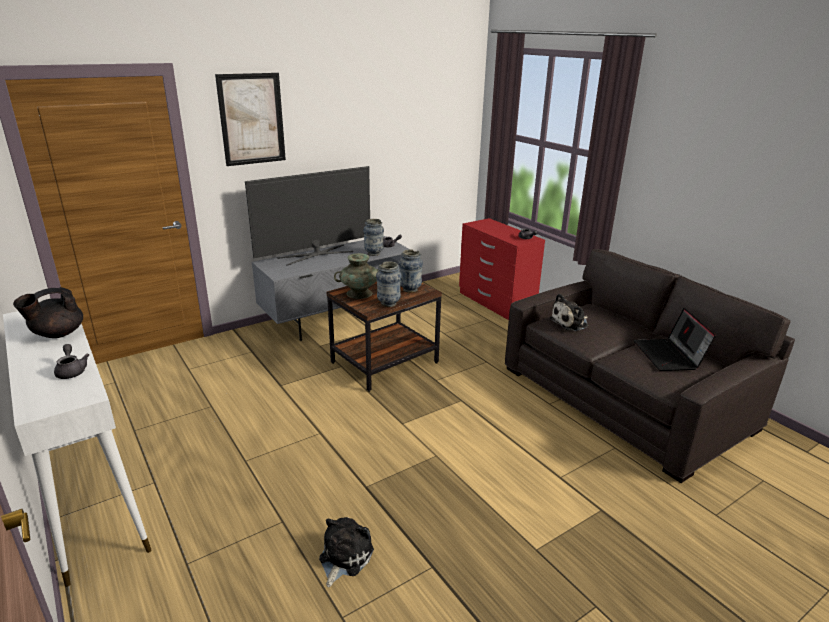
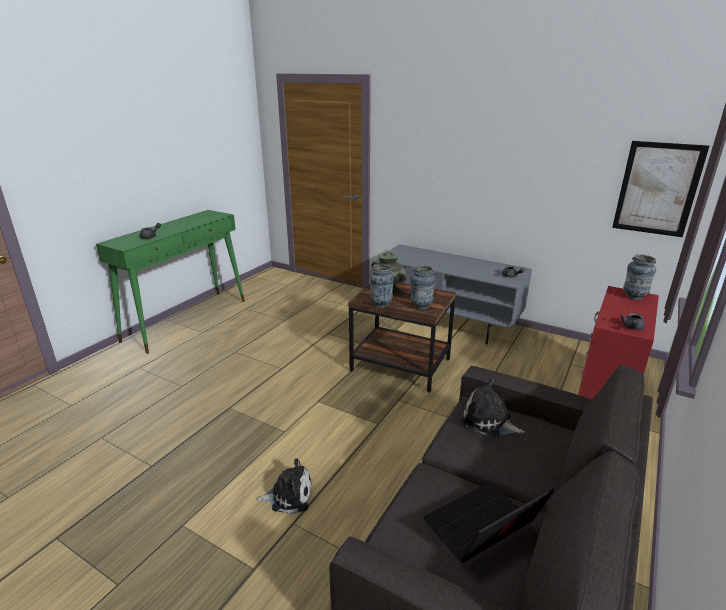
camera: 65 degrees right, 0 degrees up
white console table [3,311,152,587] -> green console table [96,210,245,354]
black teapot [13,287,83,338] -> none
picture [215,73,286,166] -> picture moved to [612,141,709,237]
television [245,166,370,266] -> none
plush toy [319,517,374,587] -> plush toy moved to [256,458,312,514]
vase [363,219,384,256] -> vase moved to [623,254,656,300]

